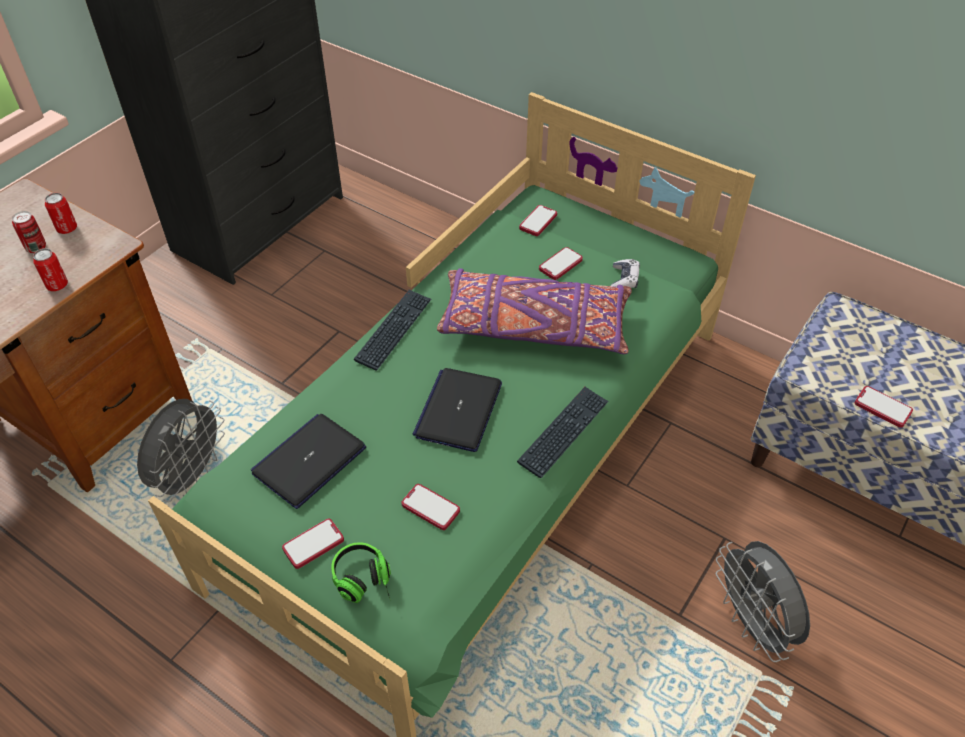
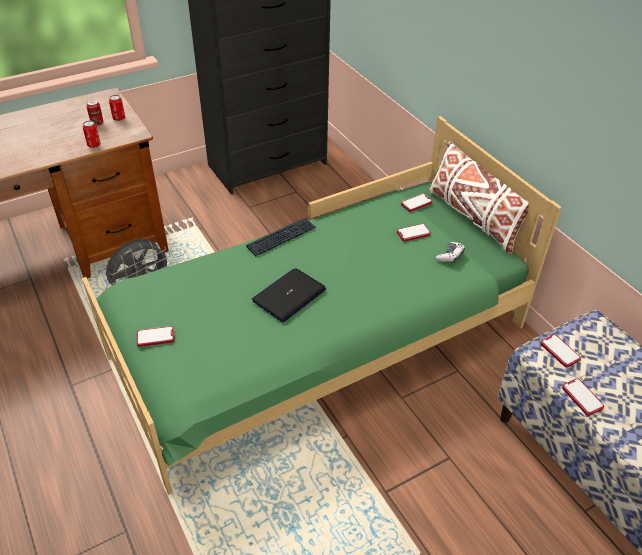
camera: 25 degrees right, 5 degrees down
laptop [251,414,366,509] -> none
headphones [331,542,391,603] -> none
phone [401,484,460,530] -> phone moved to [540,334,581,367]
purple pillow [437,268,632,354] -> none
keyboard [517,387,609,478] -> none
grey fan [716,541,810,662] -> none
none -> white pillow [429,141,529,254]

